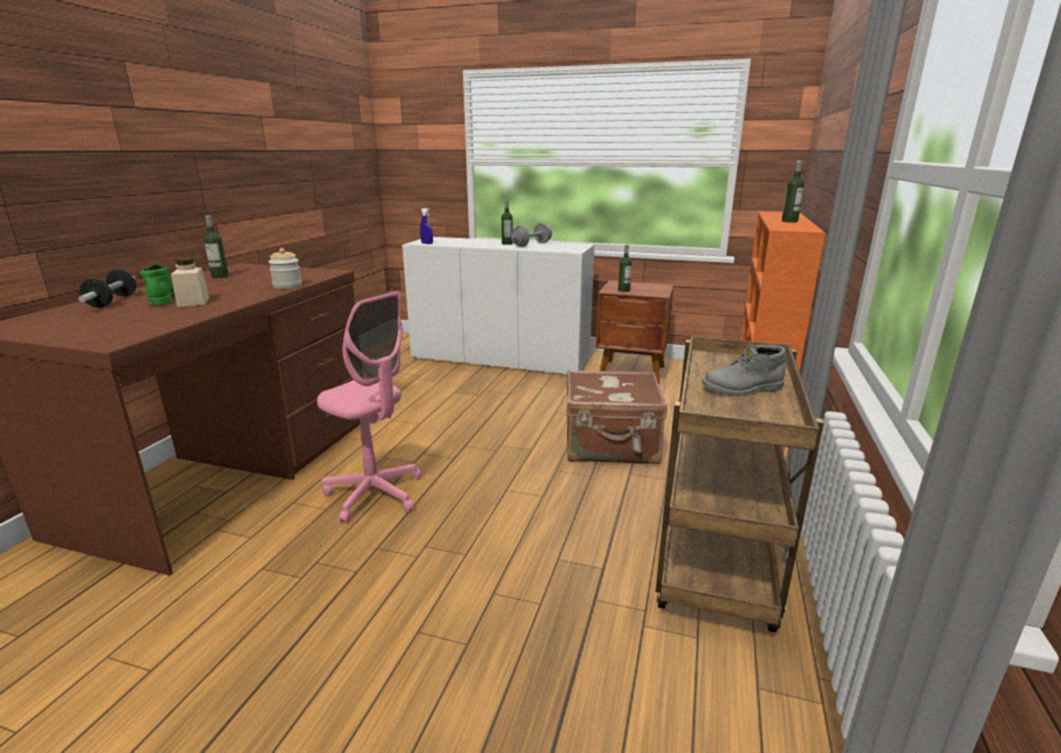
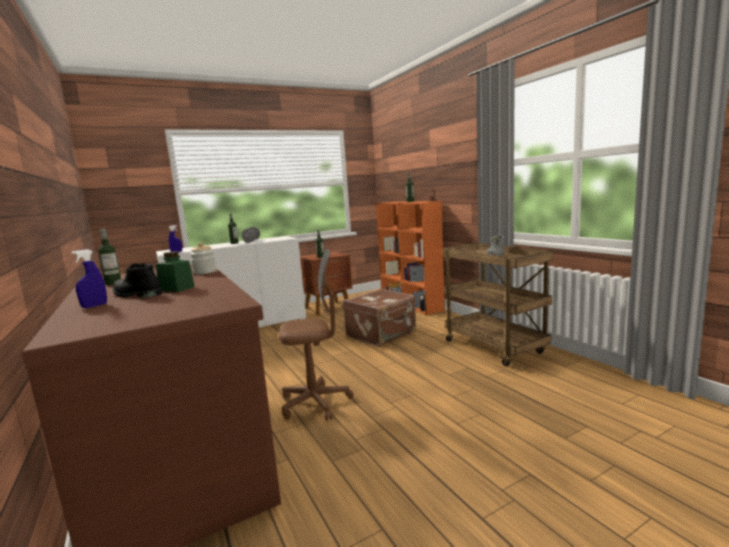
camera: 45 degrees left, 10 degrees down
dumbbell [78,270,136,308] -> blue spray bottle [71,249,107,308]
green boot [140,264,175,305] -> black boot [112,263,162,298]
beige jar [171,258,209,307] -> green jar [156,251,195,292]
pink office chair [317,291,422,523] -> brown office chair [279,249,354,421]

